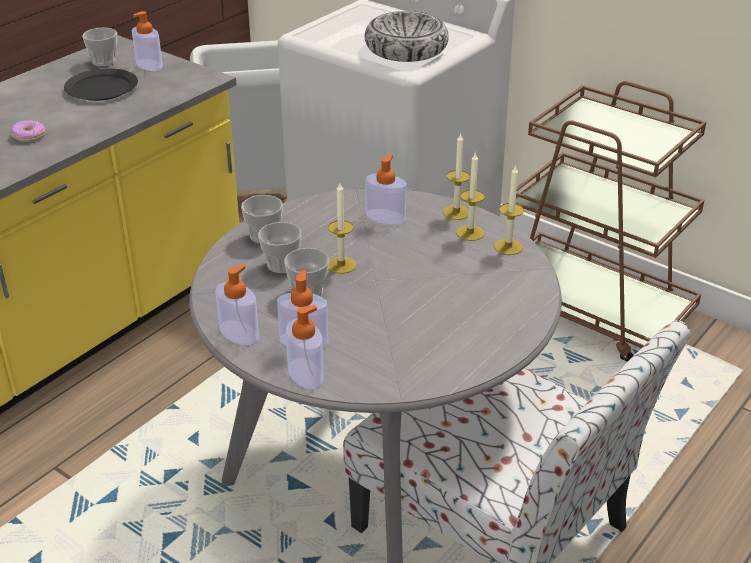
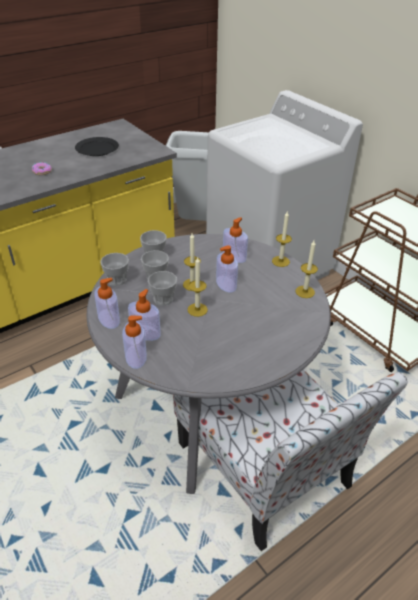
camera: 15 degrees right, 5 degrees up
cup [82,28,117,67] -> cup moved to [100,253,129,286]
soap dispenser [132,11,163,71] -> soap dispenser moved to [216,245,238,293]
bowl [365,11,449,62] -> none
candle [456,152,485,241] -> candle moved to [188,257,208,317]

